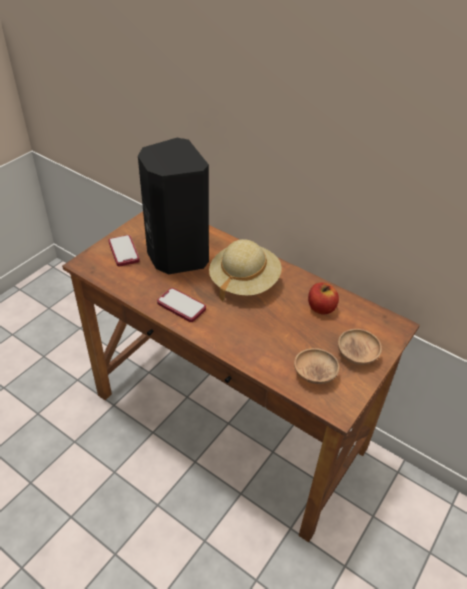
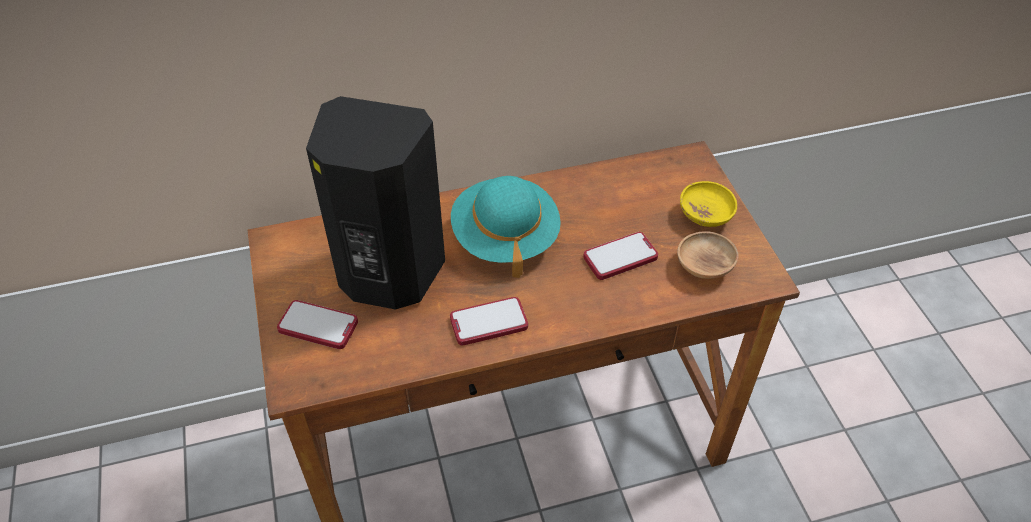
camera: 50 degrees left, 5 degrees up
beige hat [209,239,282,301] -> turquoise hat [451,176,561,278]
apple [308,283,339,315] -> none
brown bowl [338,329,382,365] -> yellow bowl [680,181,737,227]
none -> phone [583,232,658,280]

